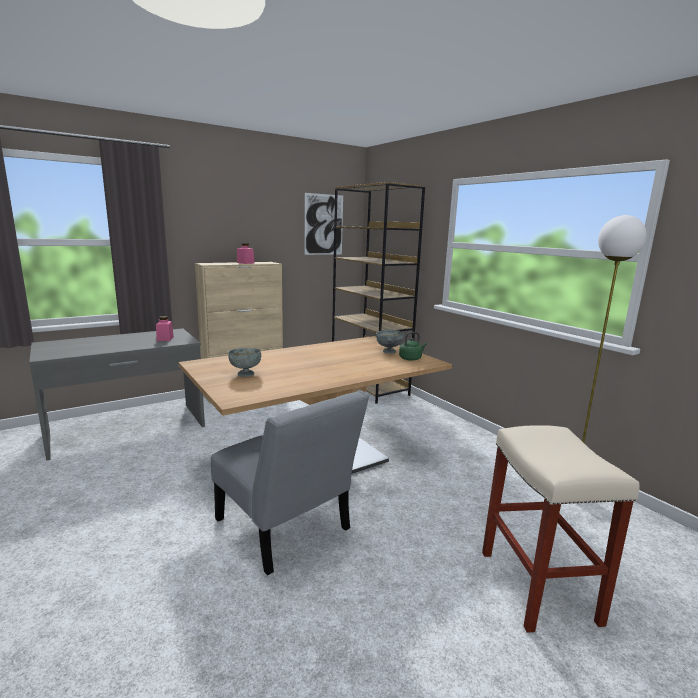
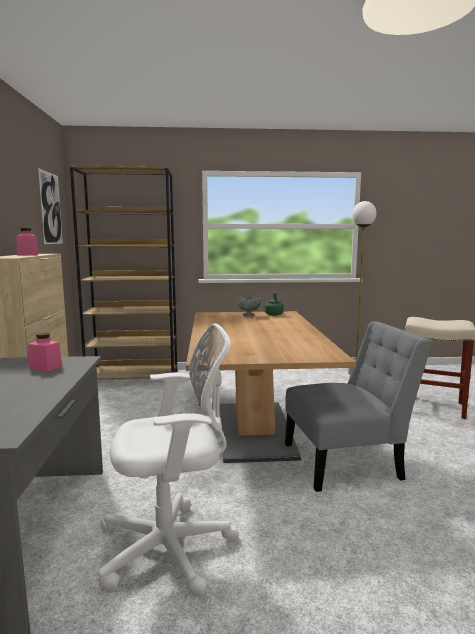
camera: 60 degrees left, 5 degrees down
grey bowl [228,348,261,377] -> none
none -> white office chair [97,323,239,597]

